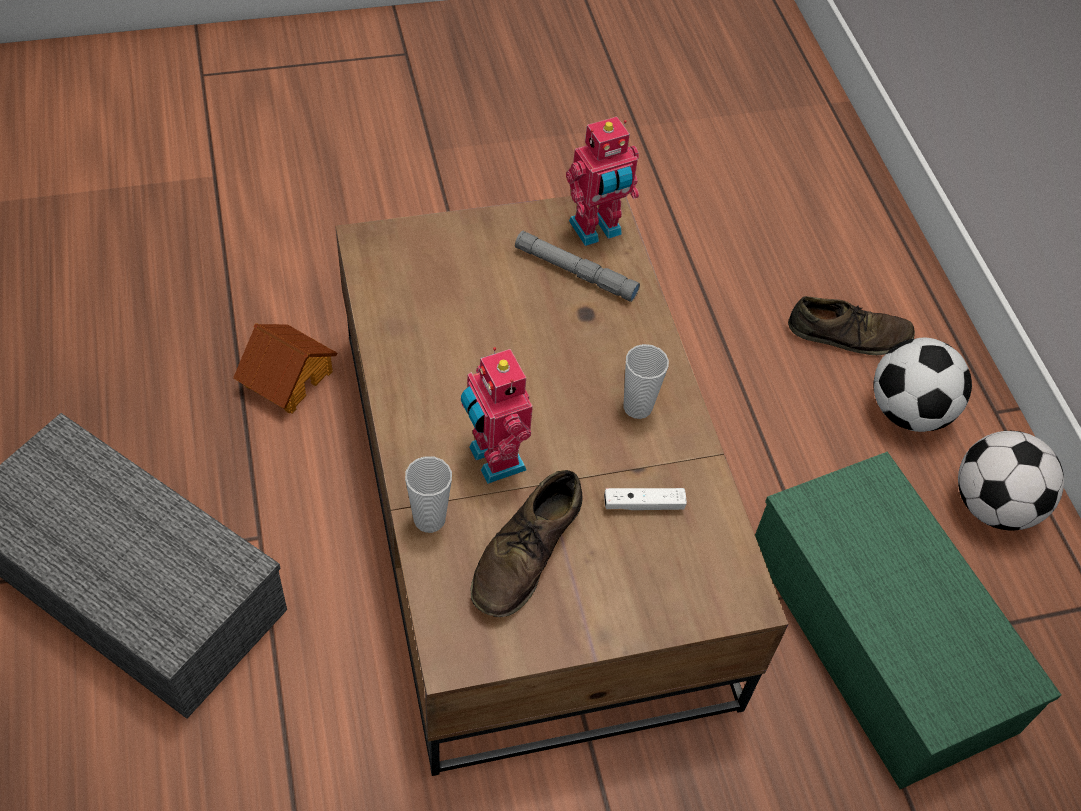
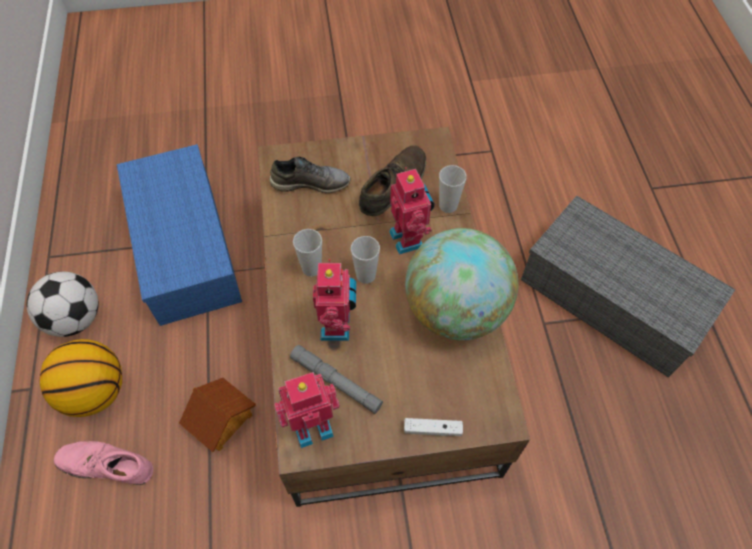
camera: 170 degrees left, 5 degrees up
toy house [233,324,337,413] -> toy house moved to [179,378,256,452]
white game controller [604,488,687,510] -> white game controller moved to [404,418,463,436]
green storage box [755,451,1061,789] -> blue storage box [117,144,242,326]
brown shoe [788,296,915,355] -> pink shoe [54,441,153,485]
football [873,338,972,432] -> basketball [40,339,122,417]
none -> grey shoe [269,156,350,193]
none -> toy robot [313,259,356,341]
none -> cup [351,236,380,284]
none -> globe [405,228,518,340]

